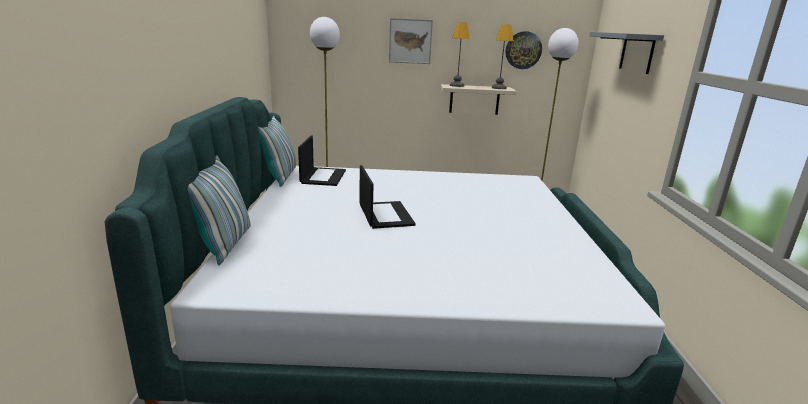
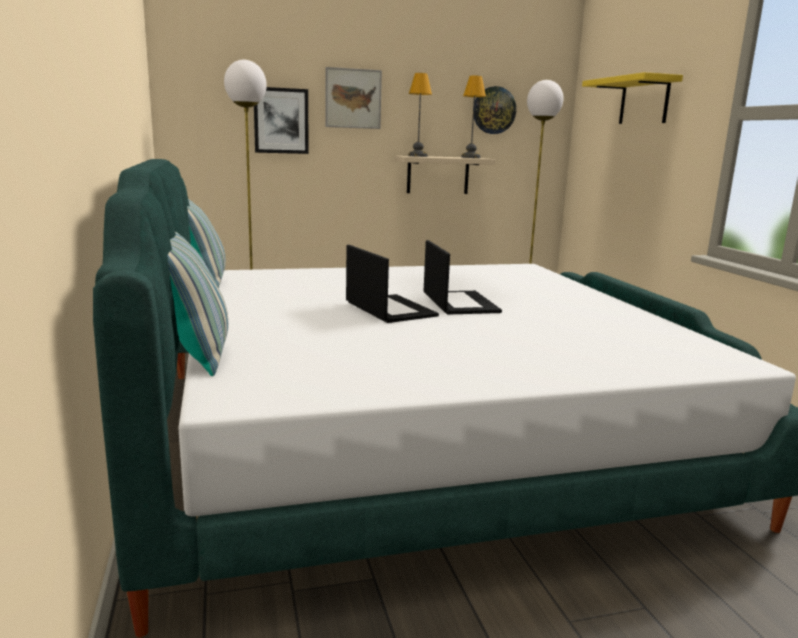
camera: 15 degrees left, 5 degrees down
laptop [298,135,346,186] -> laptop moved to [424,240,502,315]
grey shelf [589,32,664,74] -> yellow shelf [582,72,683,124]
none -> picture [254,87,309,154]

